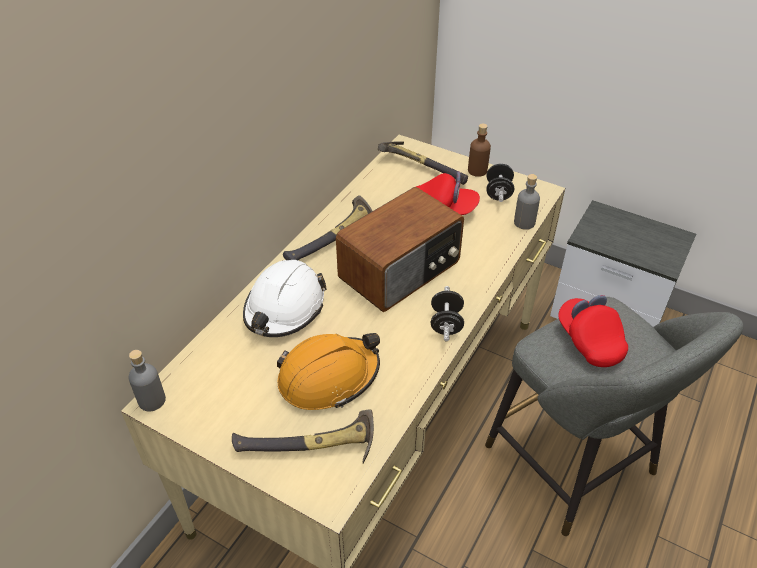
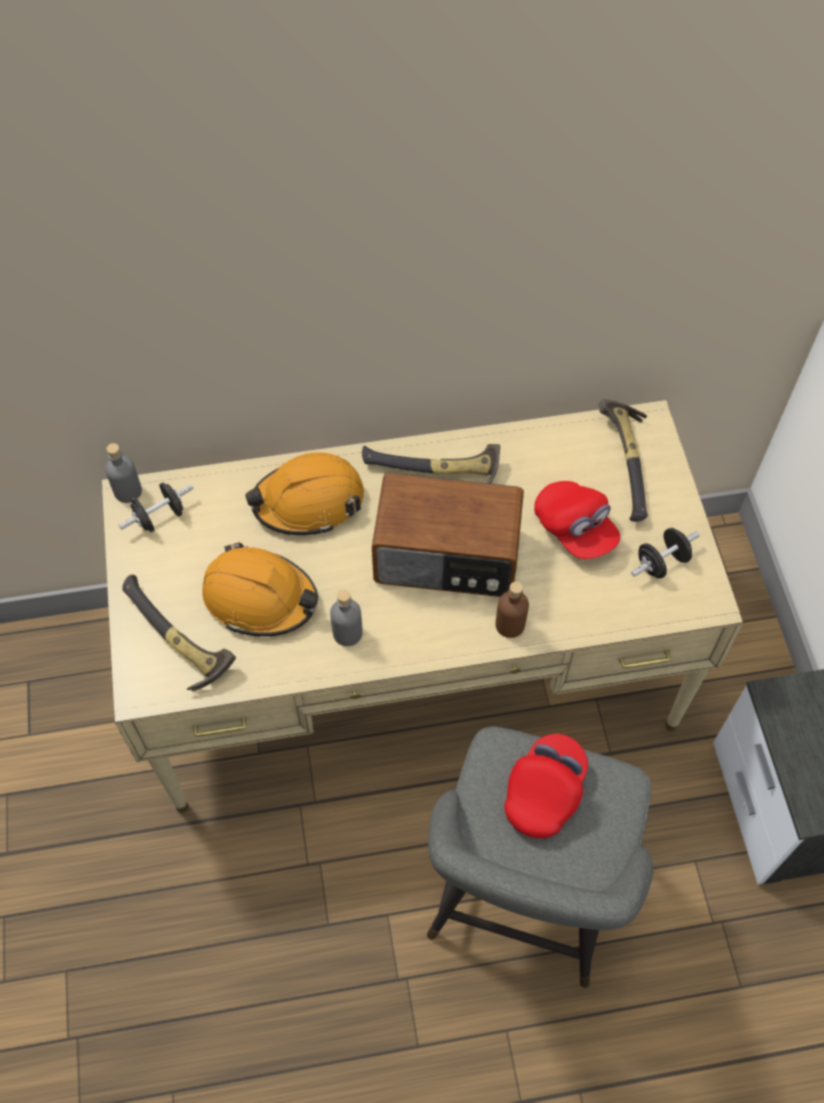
camera: 50 degrees right, 15 degrees up
white hard hat [243,260,327,337] -> orange hard hat [245,452,364,535]
black dumbbell [431,286,464,341] -> black dumbbell moved to [119,482,194,532]
brown bottle [468,124,491,177] -> brown bottle moved to [495,582,529,638]
grey bottle [514,174,540,230] -> grey bottle moved to [330,589,363,646]

